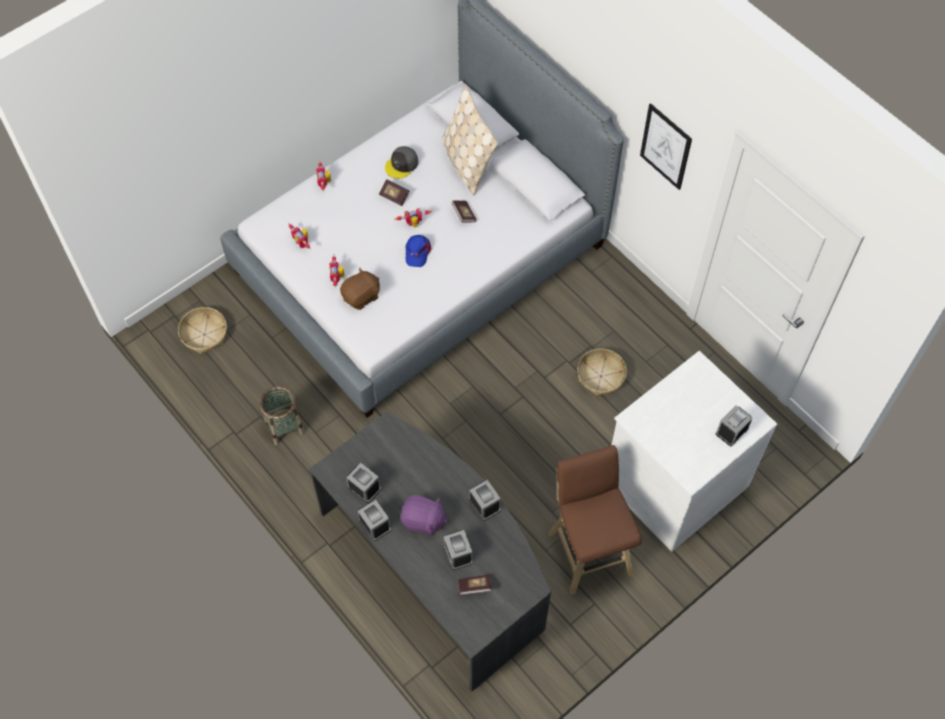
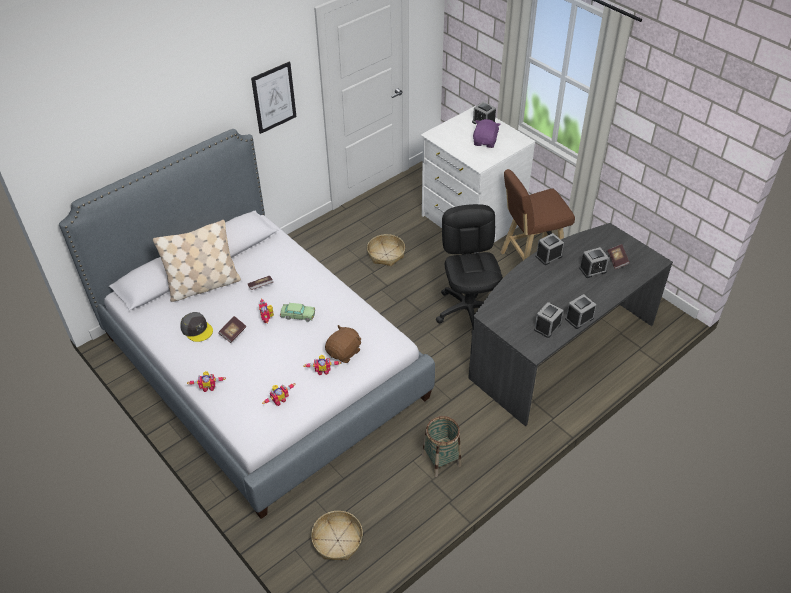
camera: 90 degrees left, 15 degrees down
brown plush toy [340,267,380,310] -> brown plush toy turned 75 degrees clockwise [325,325,361,363]
purple plush toy [401,495,448,536] -> purple plush toy moved to [473,119,501,148]
blue cap [406,235,431,267] -> toy car [280,303,315,322]
none -> black office chair [436,204,503,333]

